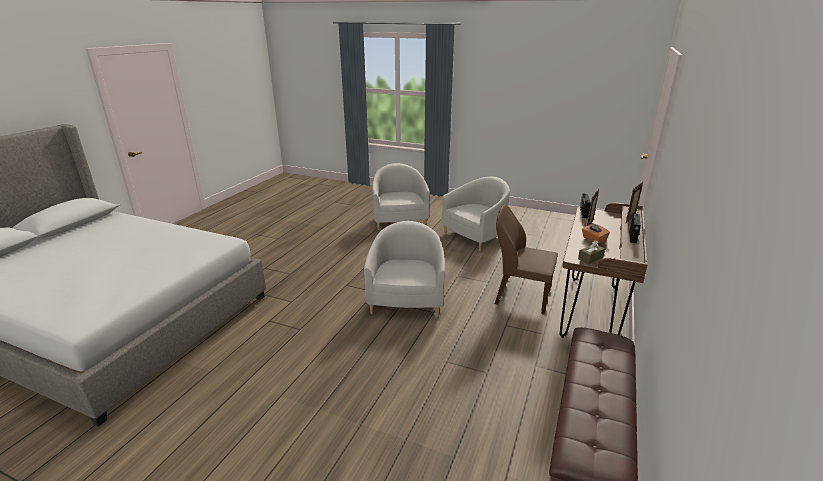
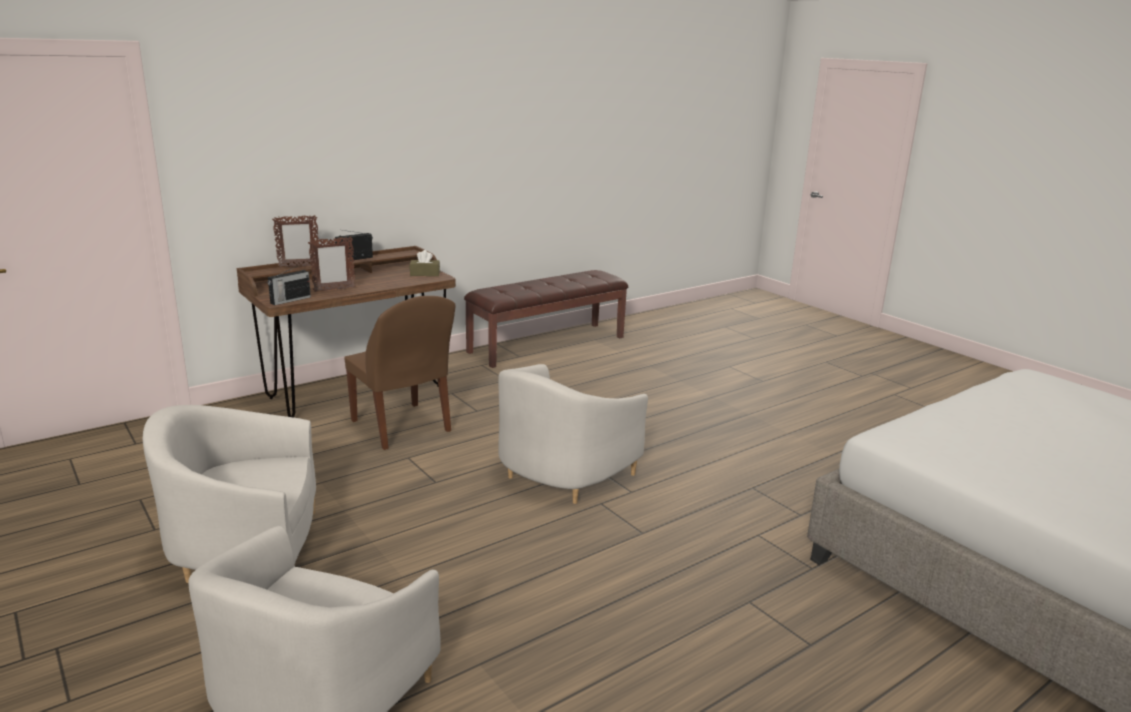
camera: 150 degrees left, 5 degrees down
orange tissue box [582,223,610,244] -> none

